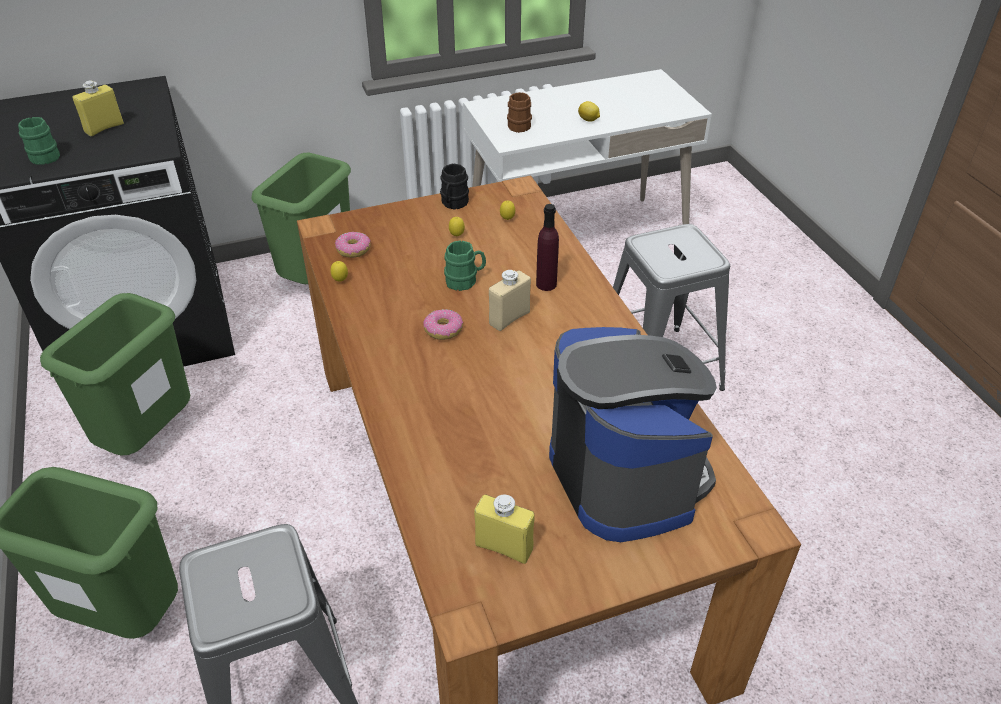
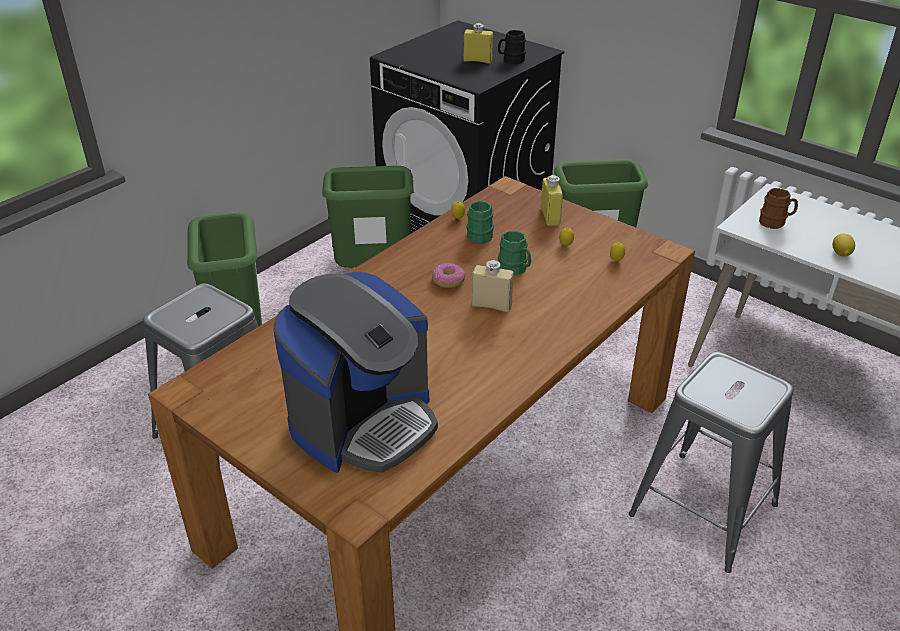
camera: 60 degrees right, 5 degrees down
green mug [18,117,60,164] -> green mug moved to [466,201,494,244]
donut [335,232,371,258] -> none
black mug [440,164,469,210] -> black mug moved to [498,30,526,64]
yellow bottle [474,494,535,564] -> yellow bottle moved to [541,175,563,226]
purple bottle [536,204,559,291] -> none

